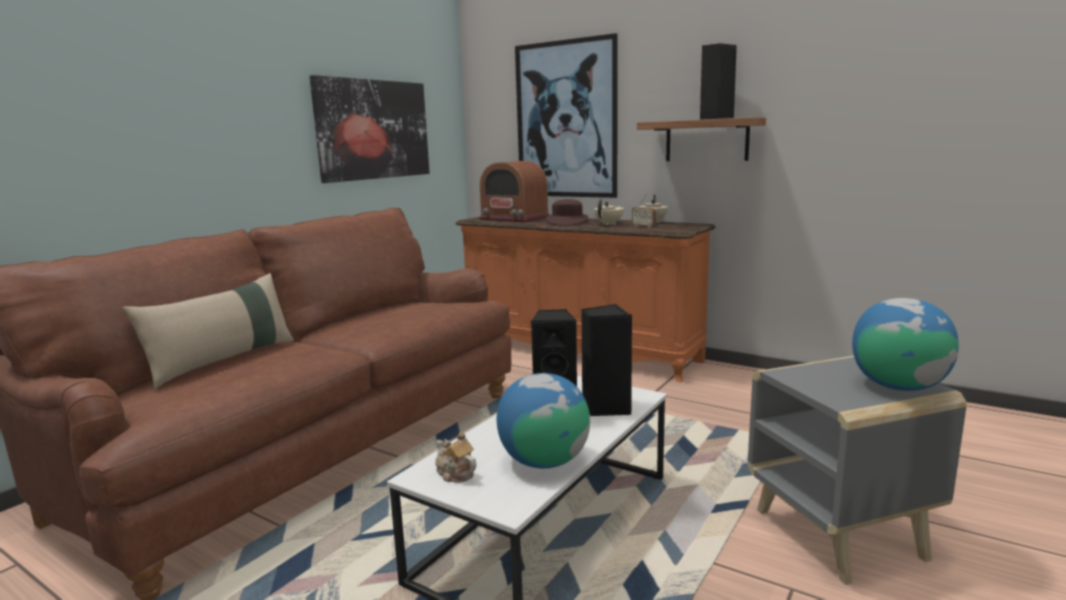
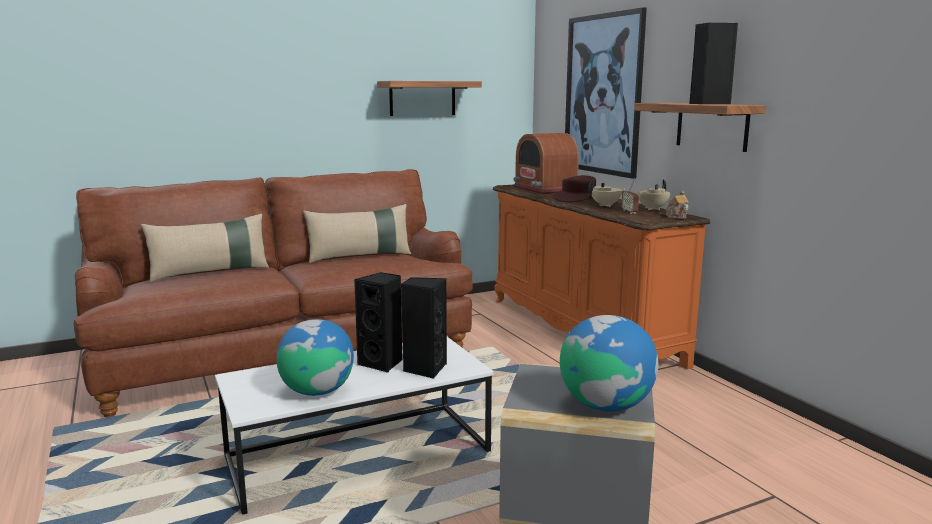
camera: 30 degrees right, 0 degrees up
picture [310,75,430,183] -> shelf [377,81,482,116]
teapot [435,431,477,482] -> teapot moved to [665,191,689,219]
none -> beige pillow [303,204,411,263]

